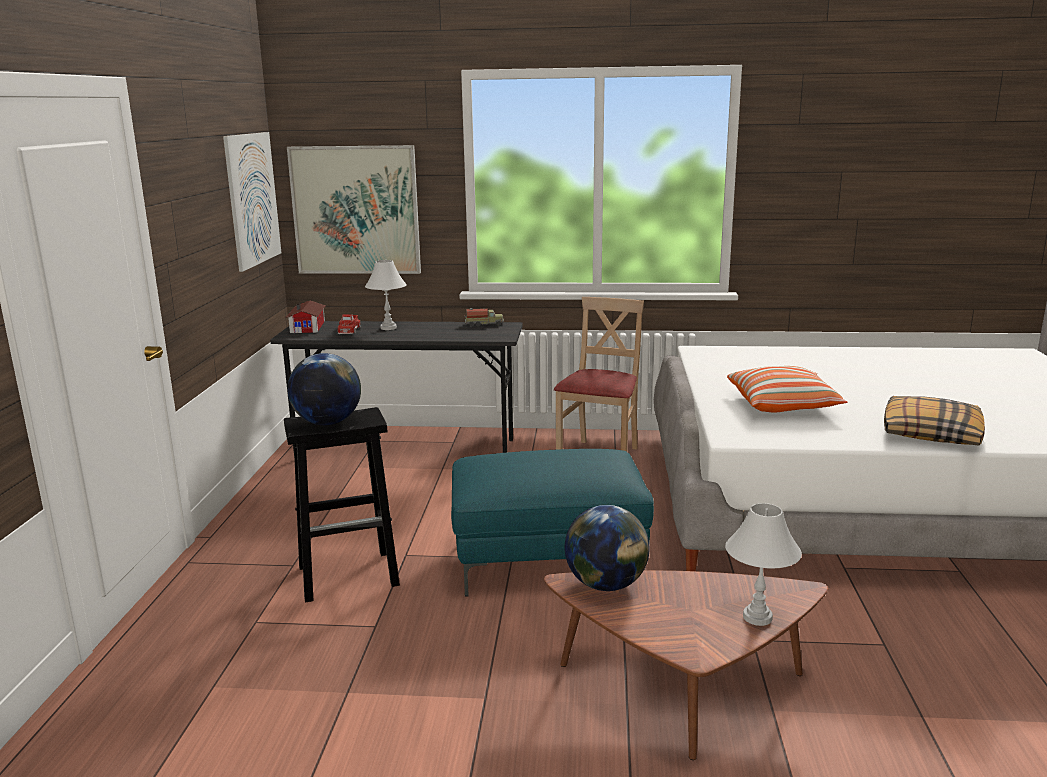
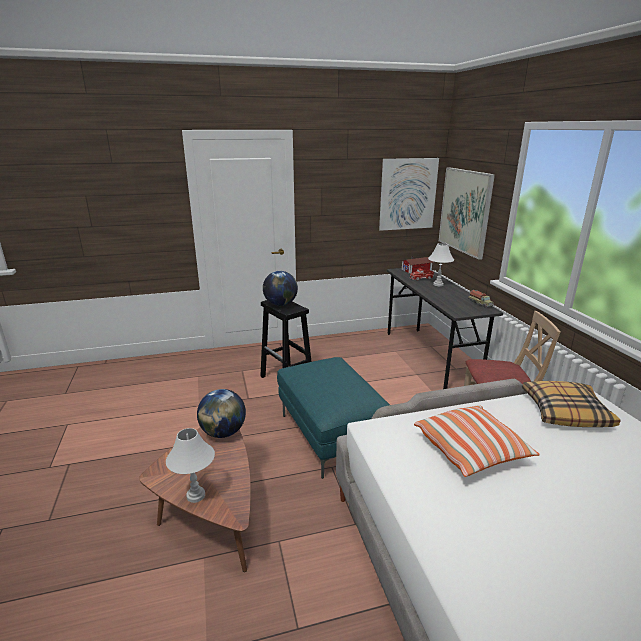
camera: 70 degrees right, 5 degrees up
pillow [884,396,985,446] -> pillow moved to [522,381,621,427]

